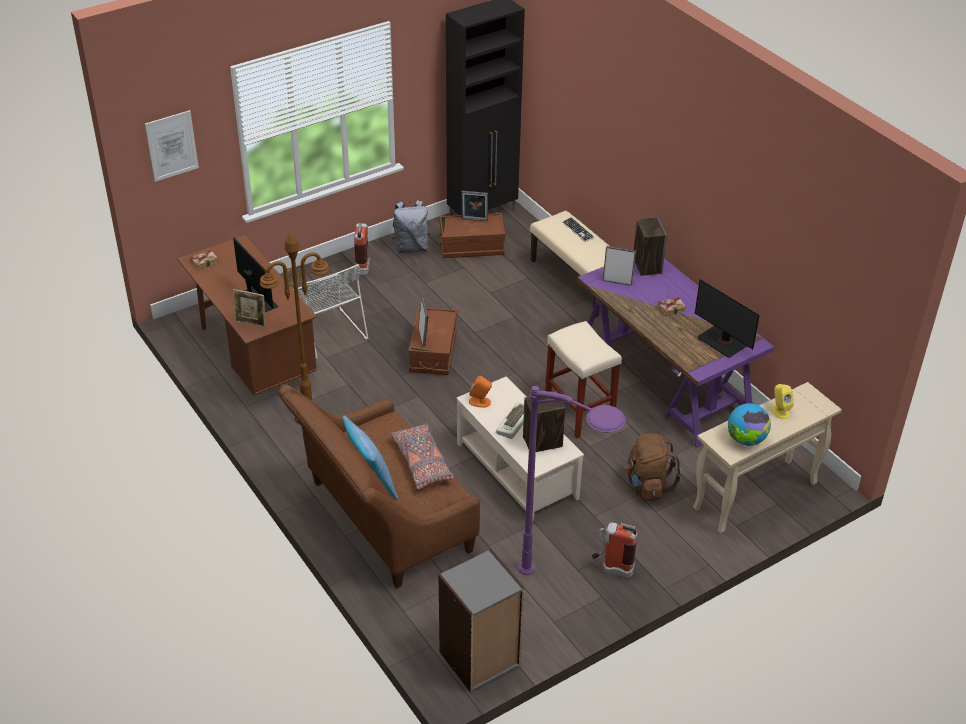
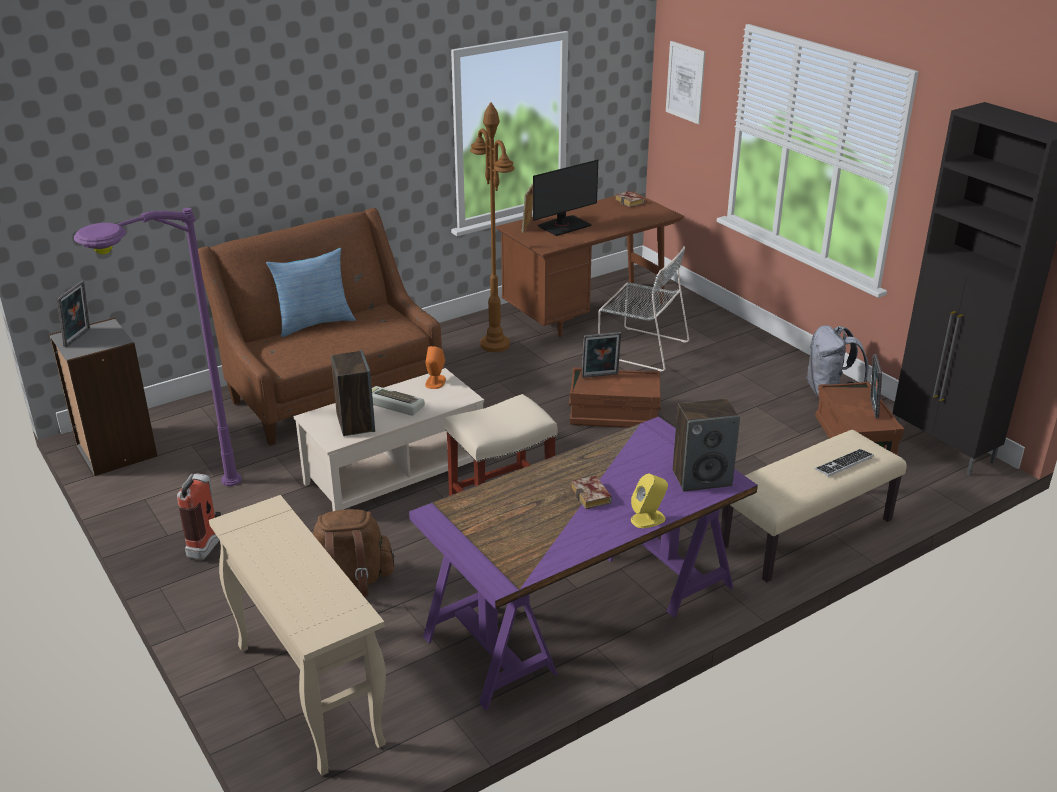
camera: 90 degrees right, 10 degrees down
grey chair [293,264,368,359] -> grey chair turned 120 degrees counterclockwise [598,246,689,372]
fire extinguisher [354,223,370,276] -> none
grey pillow [390,424,454,490] -> none
picture frame [603,246,636,286] -> picture frame moved to [57,281,90,347]
monitor [695,279,760,358] -> none
globe [728,403,771,446] -> none
yellow speaker [770,384,794,419] -> yellow speaker moved to [631,474,668,528]

